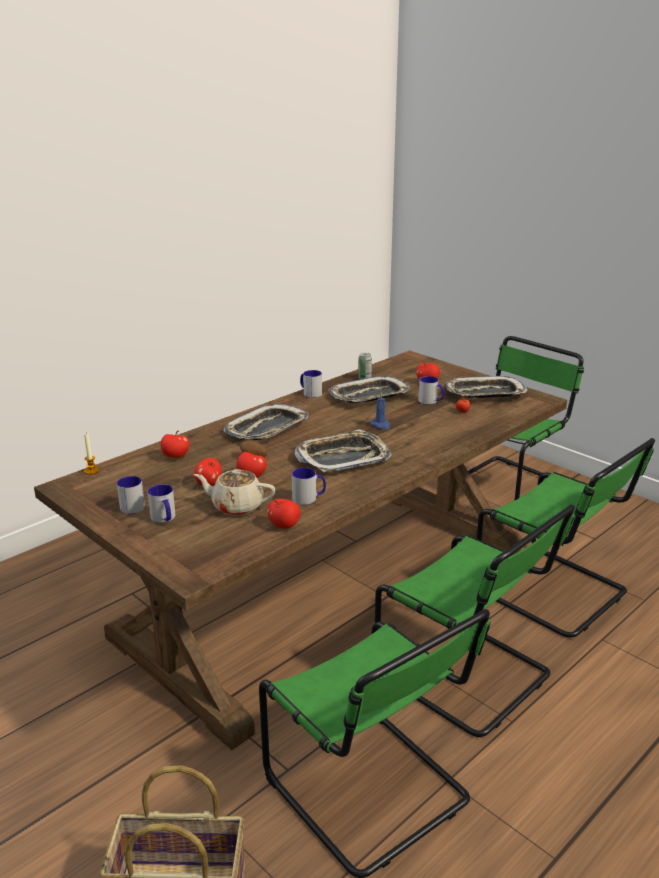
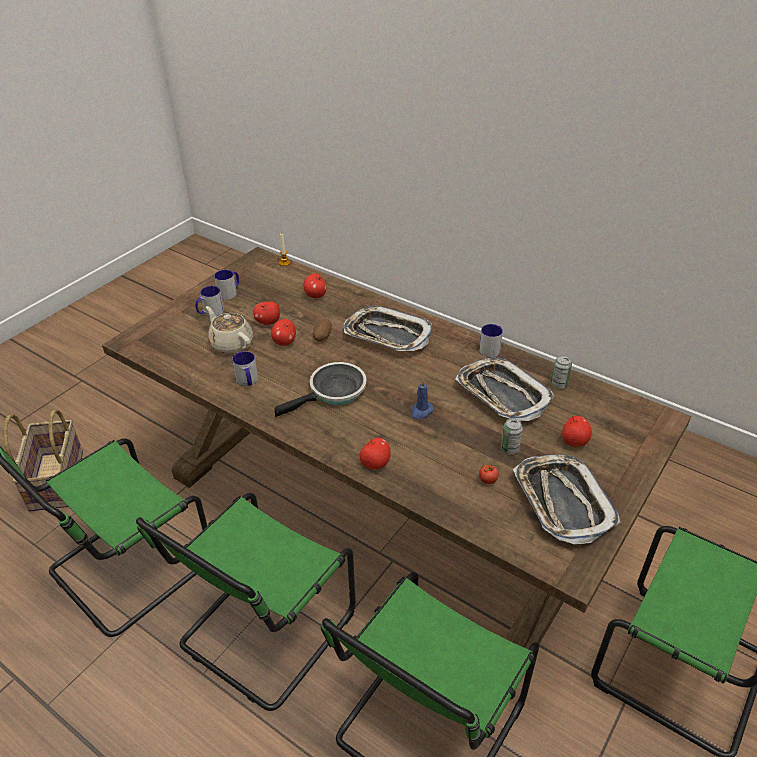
camera: 80 degrees right, 15 degrees up
beige teapot [194,469,275,515] -> beige teapot turned 45 degrees counterclockwise [206,306,253,354]
apple [267,499,300,529] -> apple moved to [360,436,391,470]
tray [294,429,392,472] -> frying pan [275,362,367,417]
mug [418,376,444,404] -> can [501,418,523,454]

